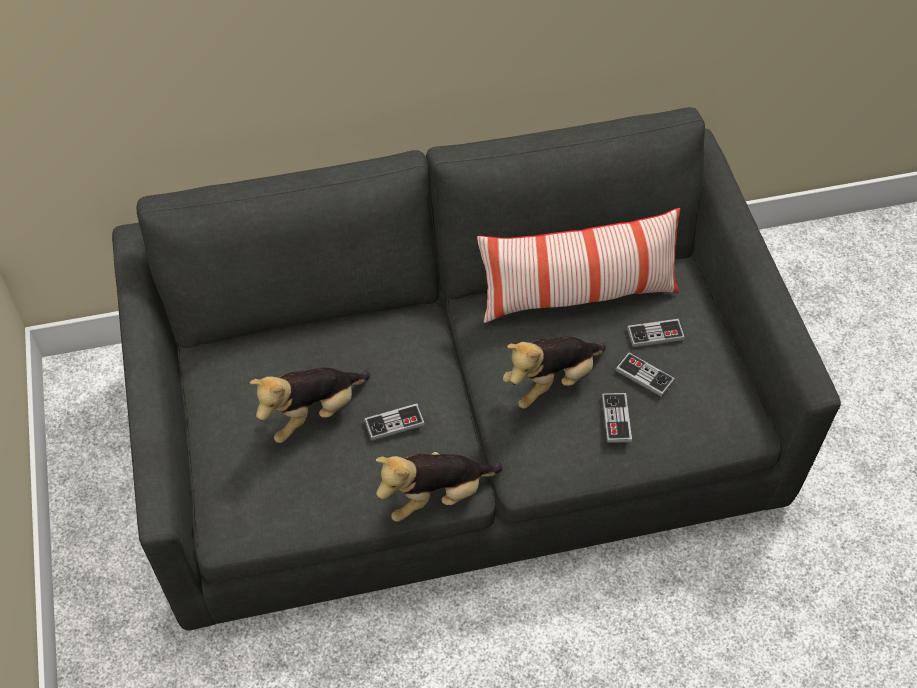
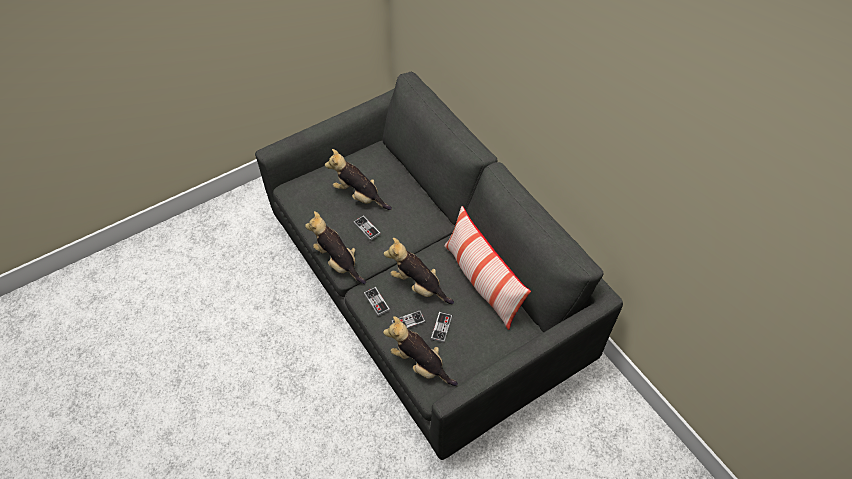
camera: 70 degrees right, 0 degrees up
game controller [627,319,685,347] -> game controller moved to [364,287,390,316]
none -> plush toy [383,316,458,386]

